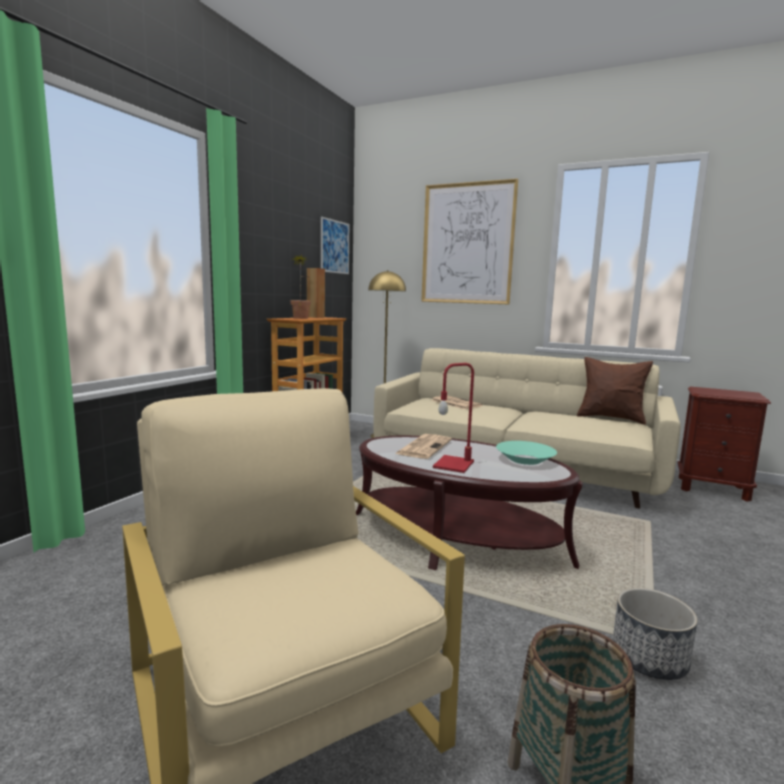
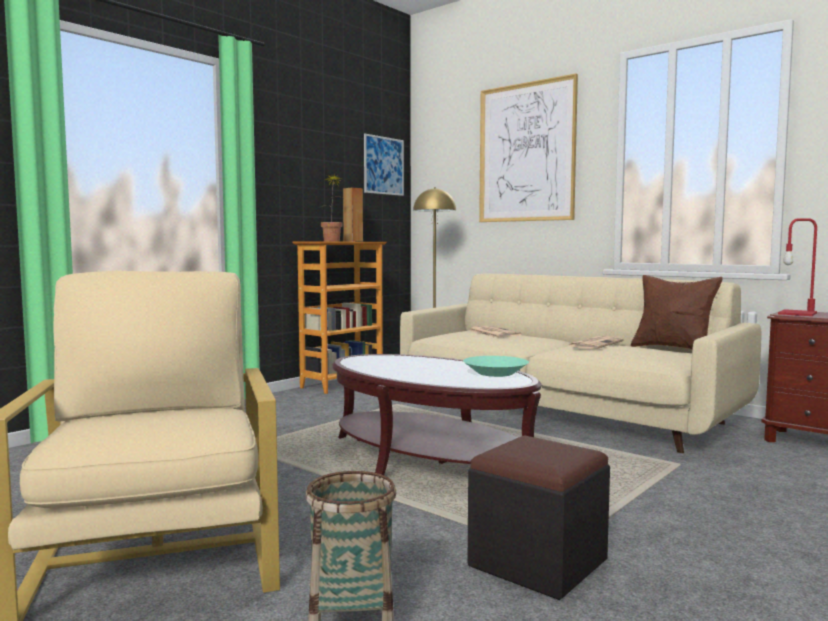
camera: 15 degrees right, 5 degrees down
newspaper [395,434,452,459] -> newspaper moved to [569,336,624,349]
red table lamp [433,363,474,473] -> red table lamp moved to [778,218,817,316]
planter [613,588,698,680] -> black ottoman [468,436,610,600]

